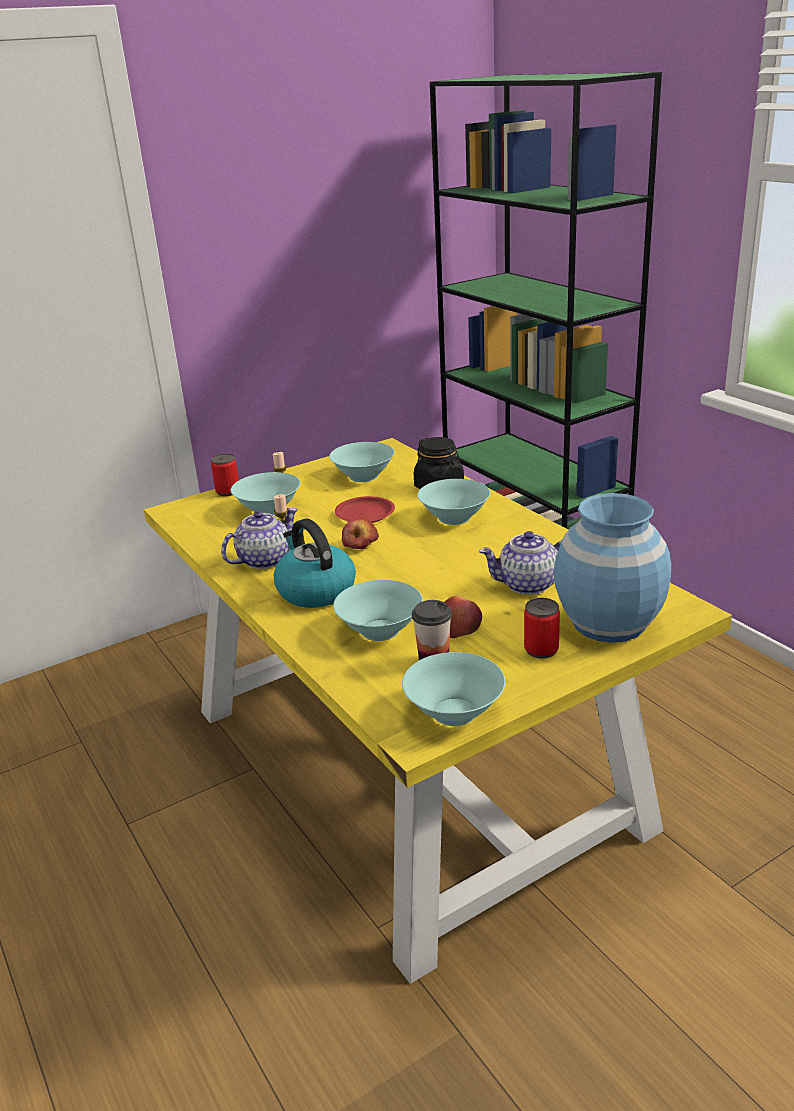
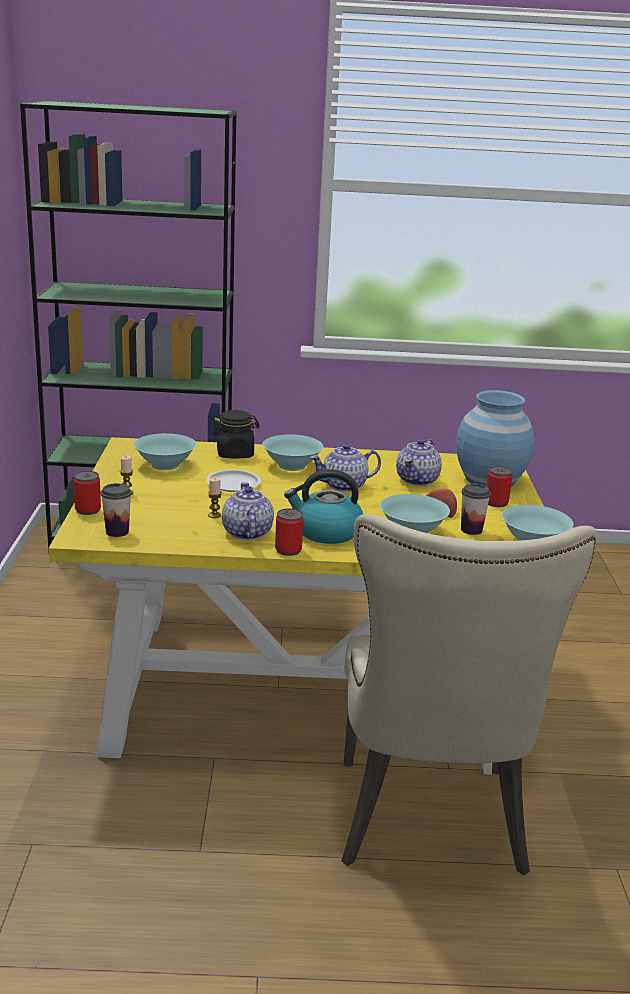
camera: 60 degrees left, 5 degrees down
turquoise bowl [231,472,301,515] -> none
red plate [335,496,395,523] -> white plate [206,470,261,492]
apple [342,519,379,549] -> none
none -> cup [101,483,132,537]
none -> can [275,508,303,556]
none -> teapot [310,444,381,492]
none -> beige chair [341,514,597,875]

